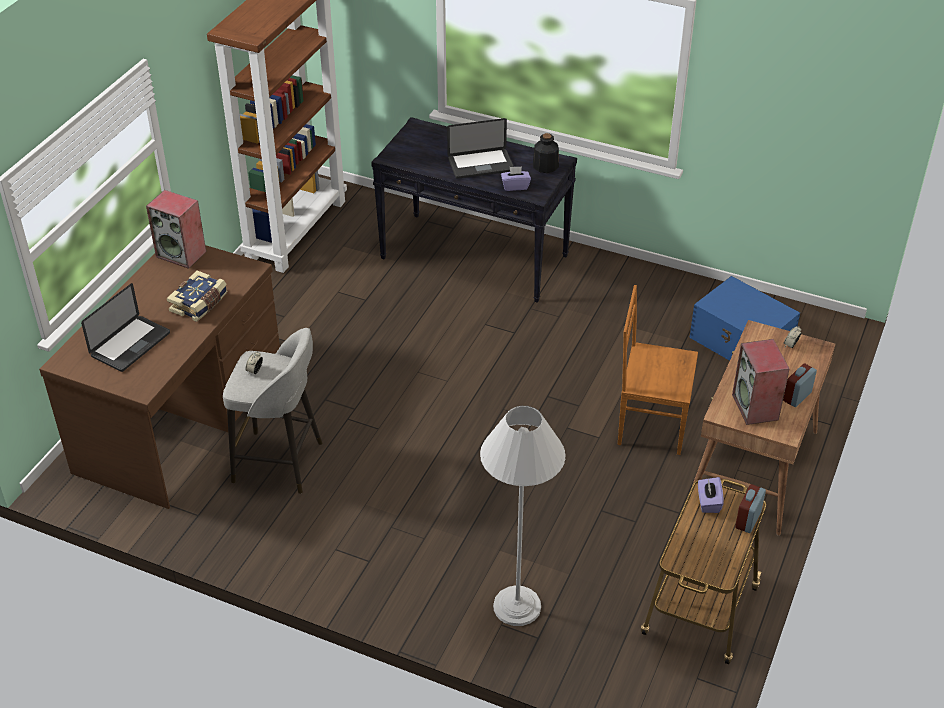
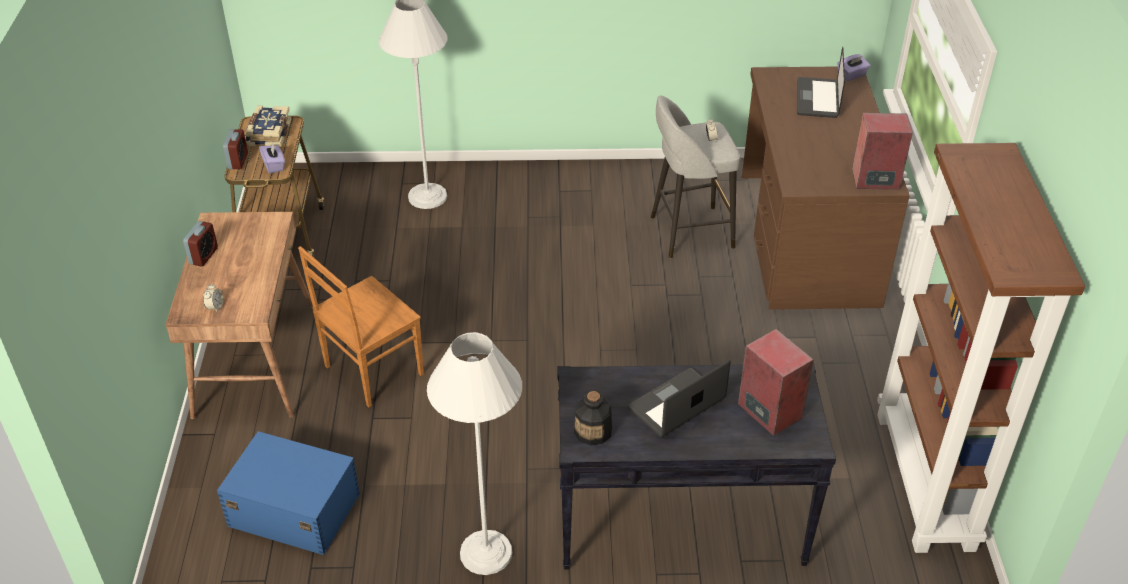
camera: 155 degrees right, 0 degrees up
book [167,271,227,322] -> book moved to [245,106,291,147]
purple tissue box [501,166,531,191] -> purple tissue box moved to [837,54,870,81]
brown chair [618,285,698,455] -> brown chair turned 150 degrees clockwise [298,246,424,407]
speaker [732,339,790,425] -> speaker moved to [738,329,814,436]
none -> white floor lamp [427,332,522,575]

